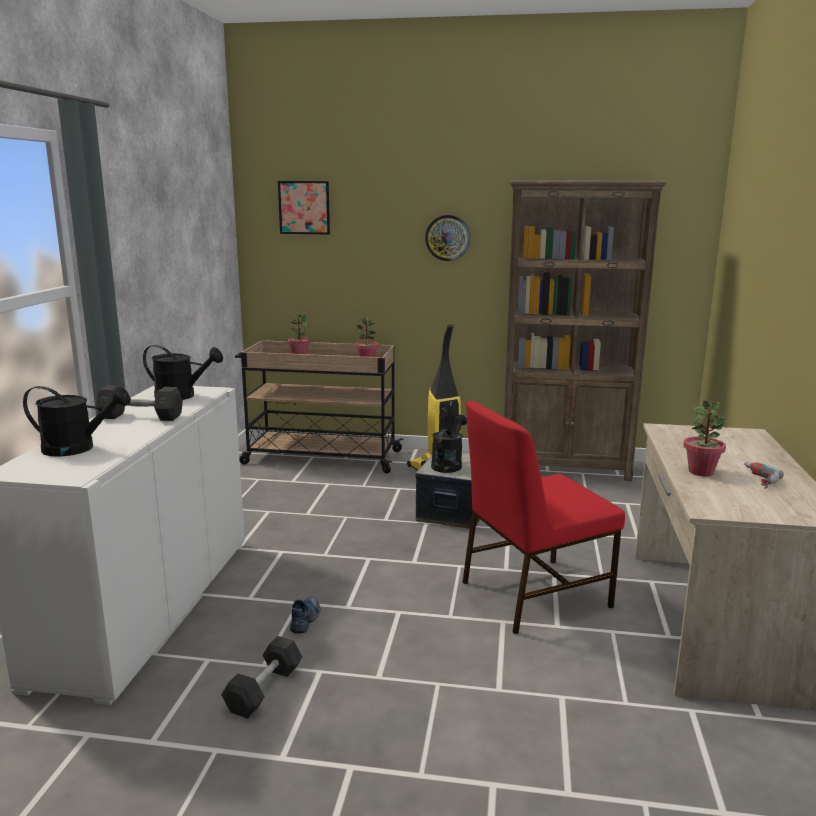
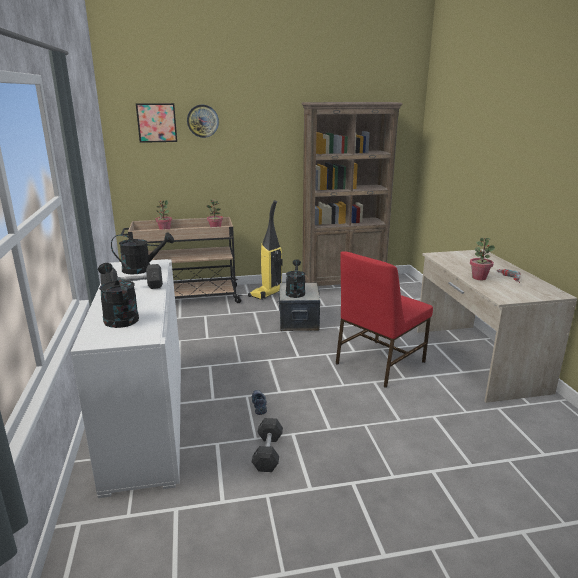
camera: 20 degrees left, 5 degrees up
black watering can [23,386,131,457] -> black watering can turned 105 degrees counterclockwise [98,263,139,328]
wall clock [425,215,470,261] -> wall clock moved to [187,105,219,138]

